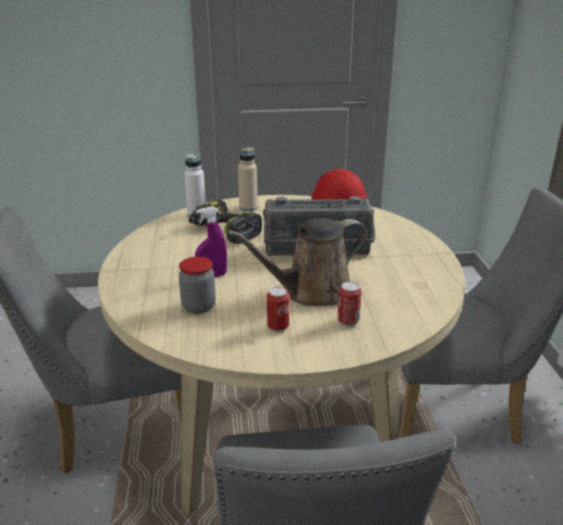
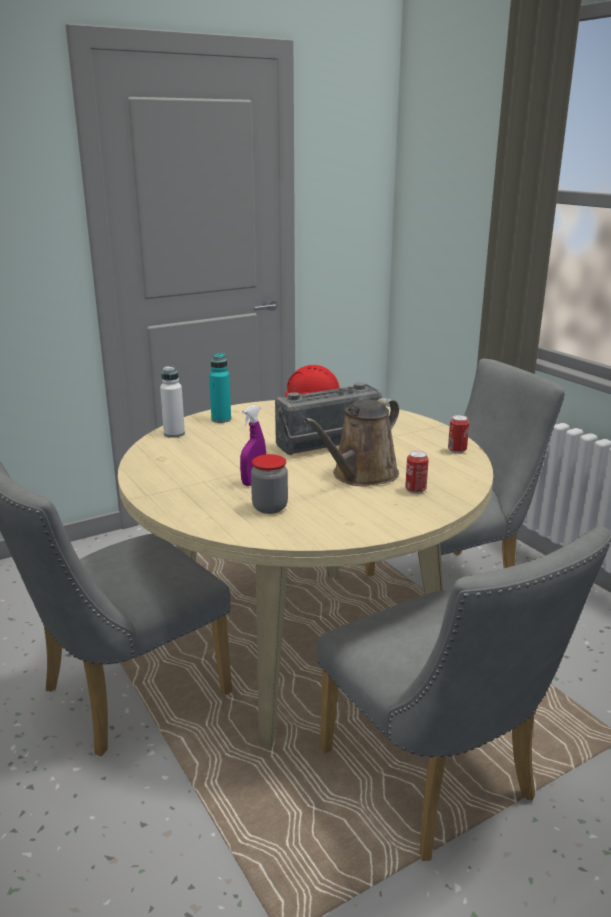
camera: 25 degrees left, 5 degrees down
power drill [189,200,262,244] -> none
beige bottle [238,147,258,211] -> turquoise bottle [209,353,231,423]
can [267,287,289,332] -> can moved to [448,415,469,454]

